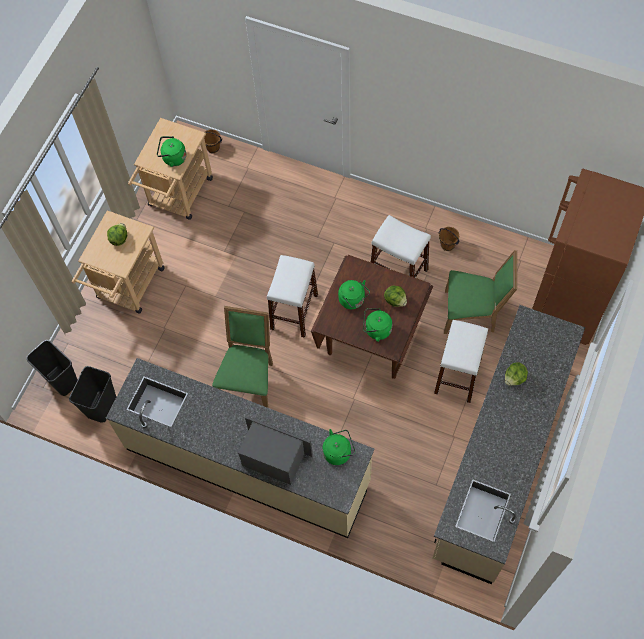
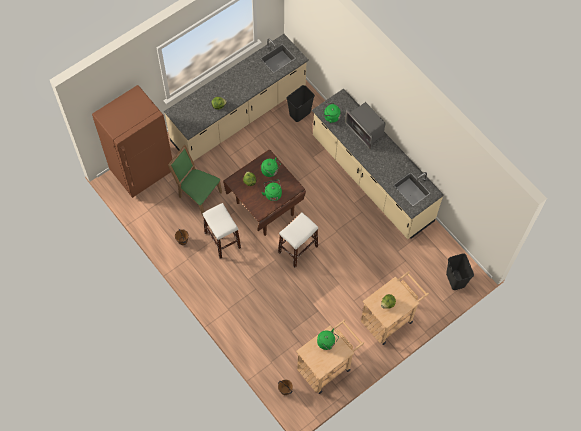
camera: 155 degrees left, 0 degrees up
black trash can [69,366,116,423] -> black trash can moved to [286,85,315,122]
green chair [212,306,273,408] -> none
white stool [434,320,488,403] -> none

